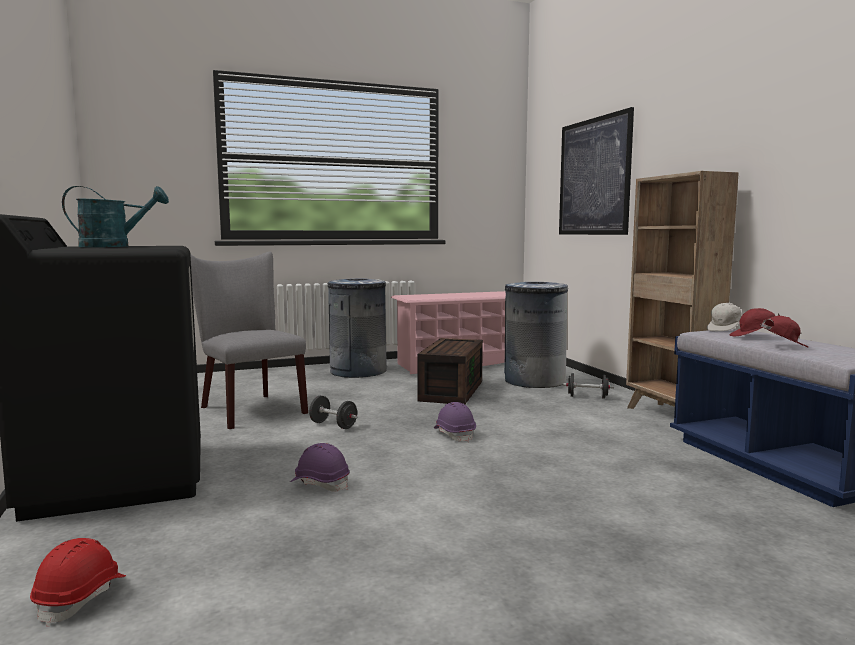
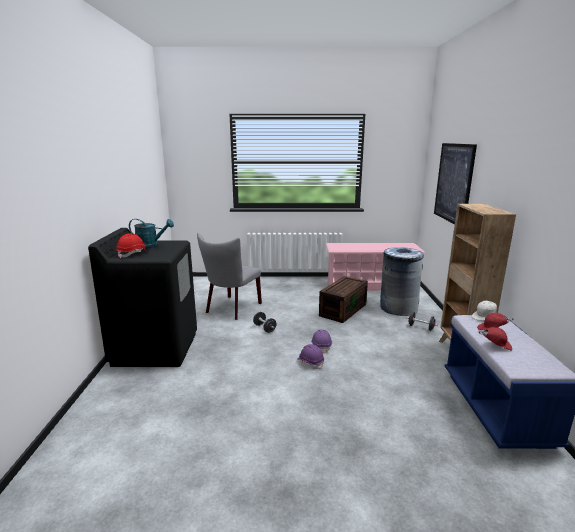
camera: 20 degrees right, 10 degrees up
red hard hat [30,538,126,627] -> red hard hat moved to [116,233,148,258]
grey chair [190,252,308,429] -> grey chair turned 135 degrees counterclockwise [197,233,262,320]
purple hard hat [290,443,350,491] -> purple hard hat moved to [297,344,324,369]
grey trash can [327,278,387,378] -> none

